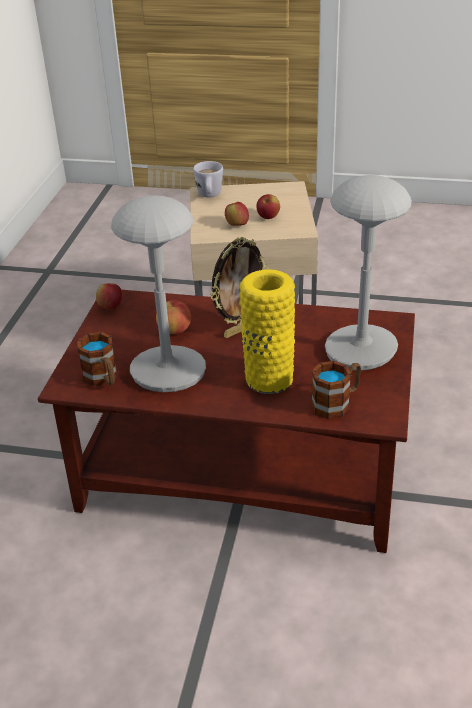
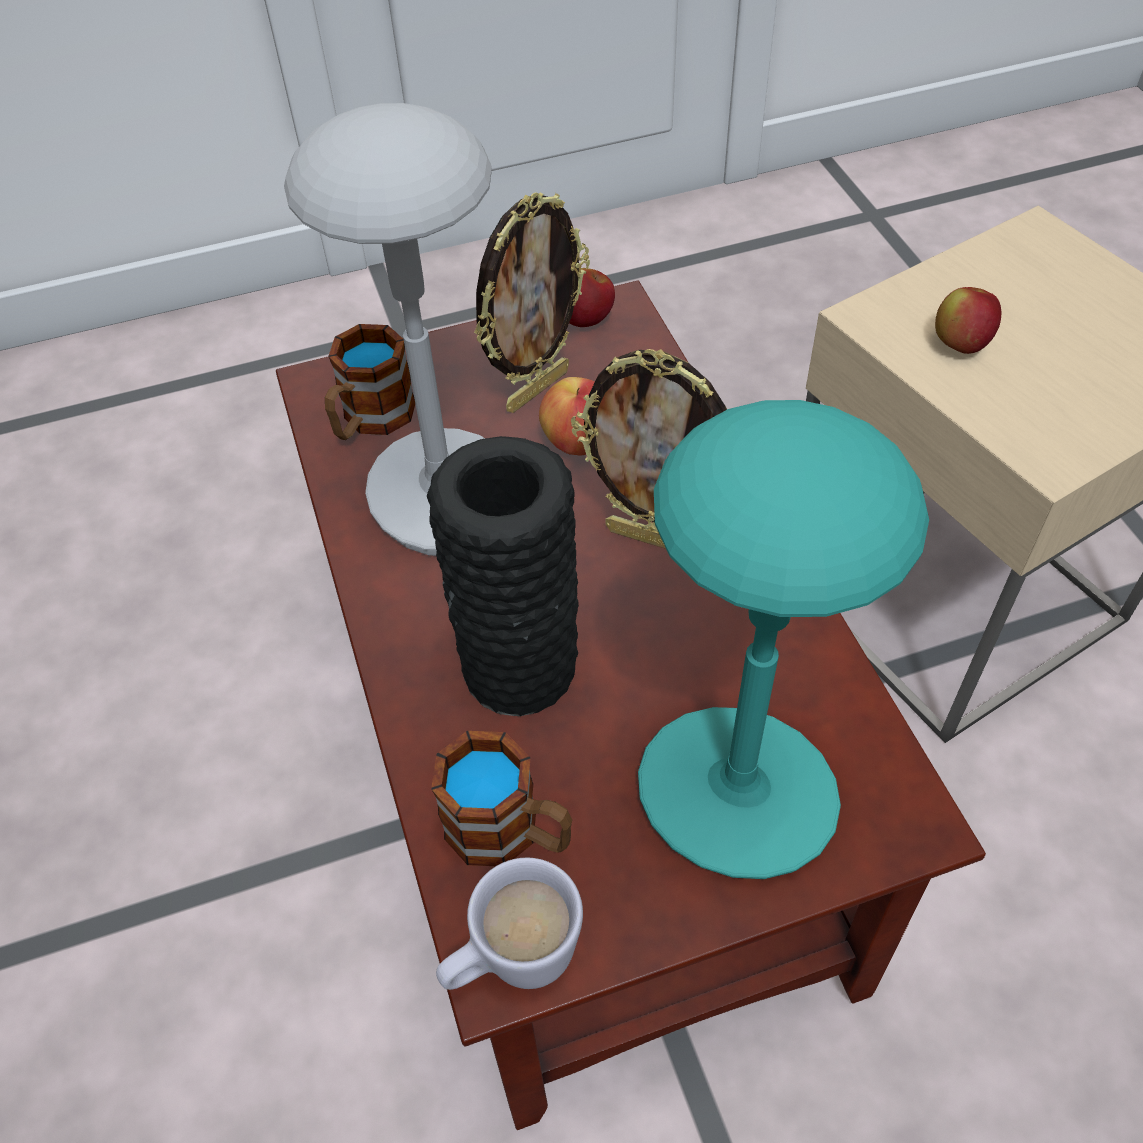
camera: 60 degrees right, 15 degrees up
white mug [193,161,223,198] -> white mug moved to [436,857,583,990]
yellow vase [240,269,295,394] -> black vase [427,436,579,716]
apple [256,194,280,219] -> none
grey table lamp [325,175,412,371] -> turquoise table lamp [638,400,929,879]
none -> picture frame [474,192,590,413]

